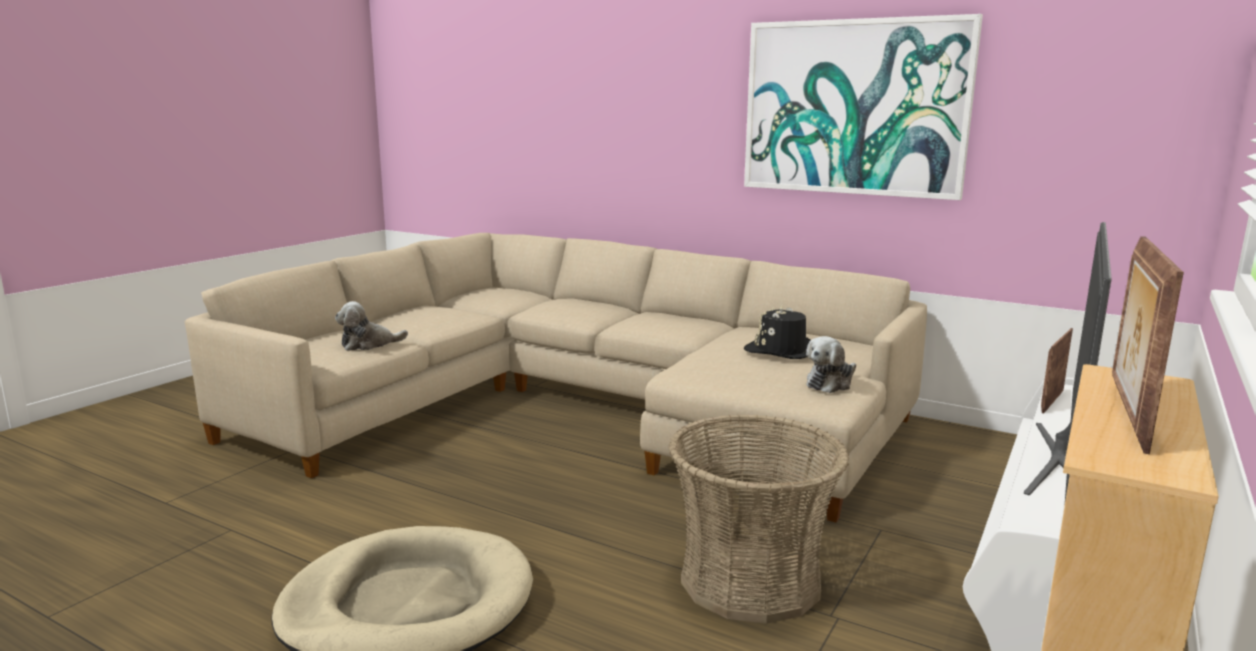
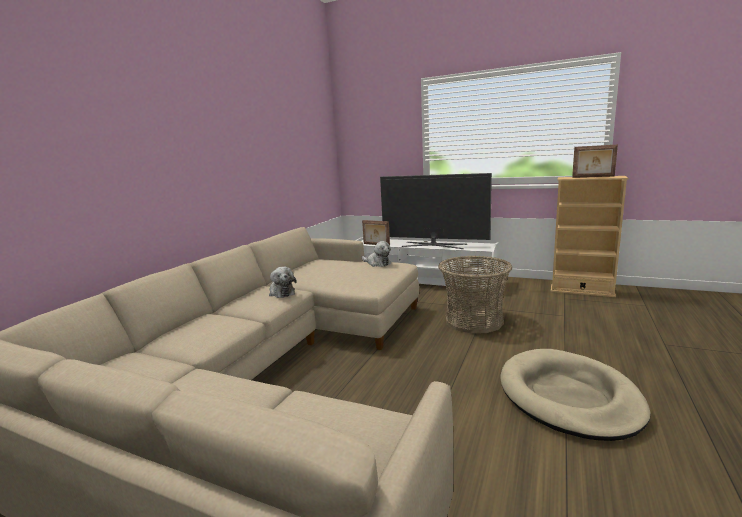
camera: 95 degrees left, 0 degrees up
plush toy [335,301,408,351] -> plush toy moved to [269,267,297,298]
picture [744,14,983,200] -> none
black hat [744,306,811,359] -> none

